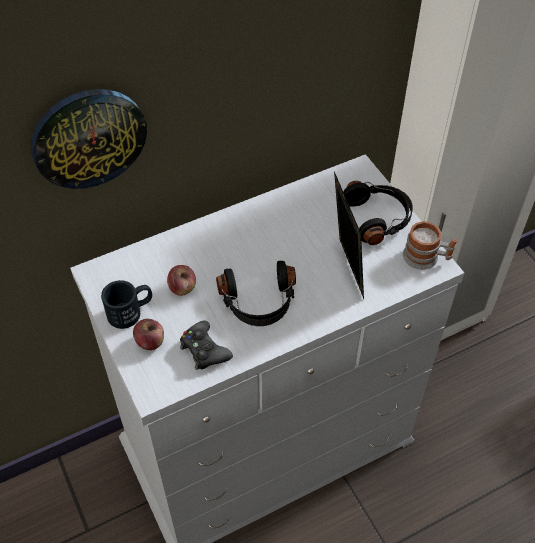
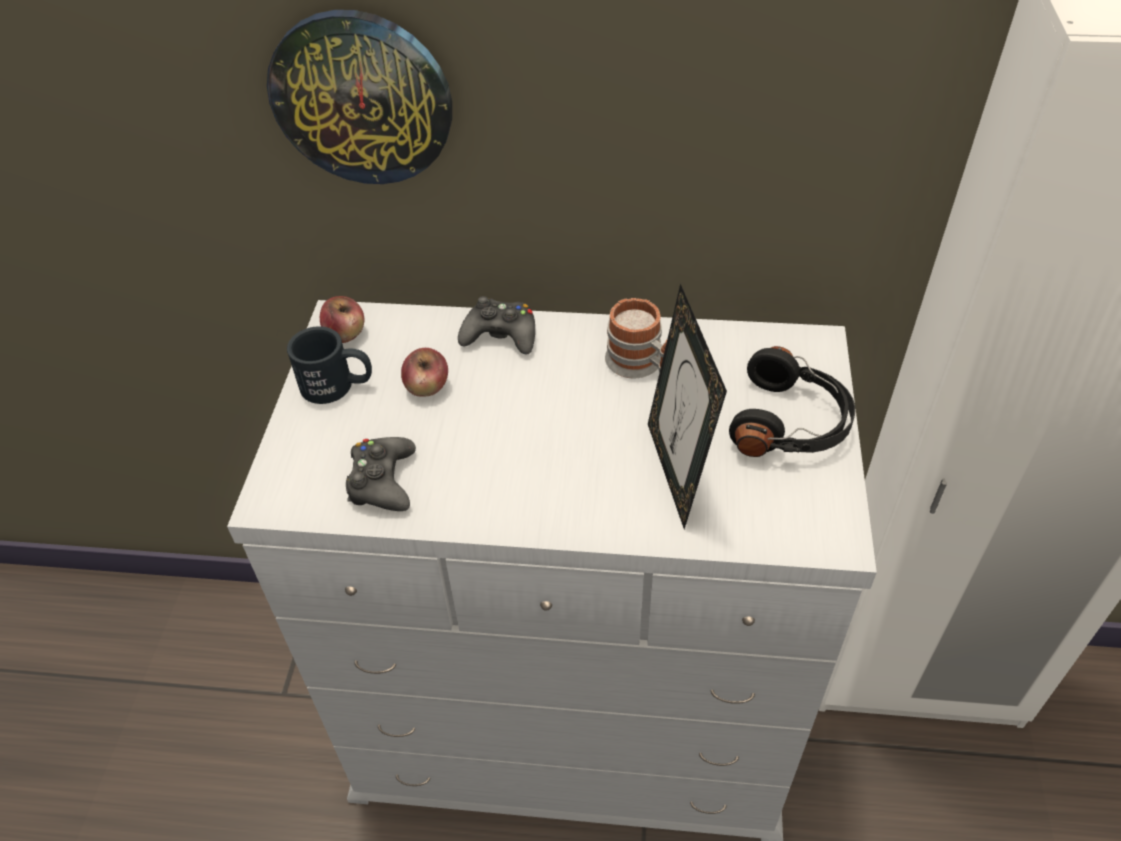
camera: 35 degrees right, 5 degrees down
apple [133,319,164,350] -> apple moved to [320,296,364,343]
black headphones [216,261,296,326] -> none
picture frame [334,171,364,299] -> picture frame turned 150 degrees clockwise [648,284,727,529]
mug [403,221,457,270] -> mug moved to [605,298,667,378]
none -> black game controller [458,296,535,354]

